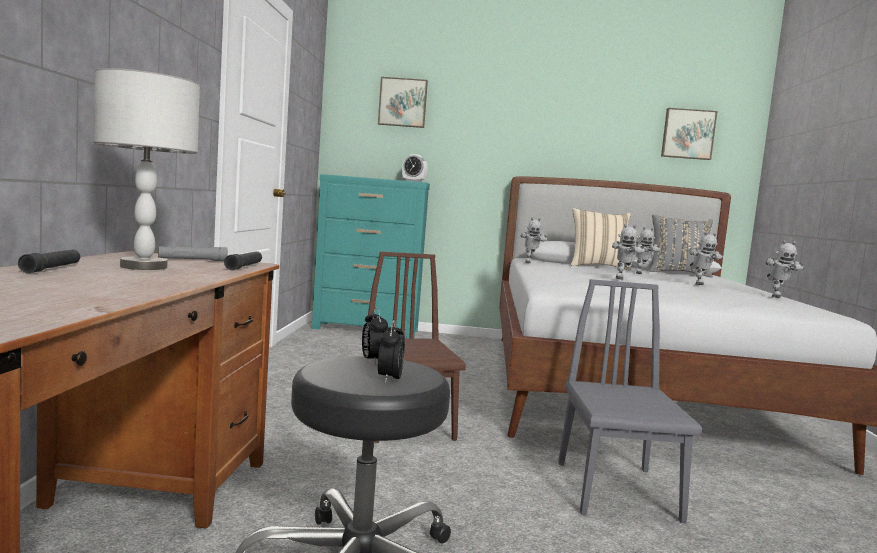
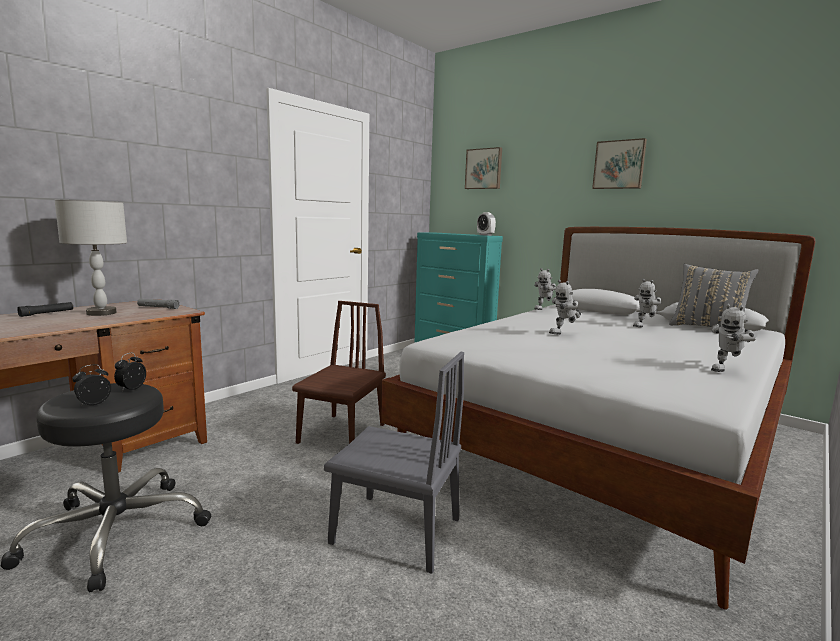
camera: 35 degrees right, 5 degrees up
black flashlight [224,251,262,270] -> none
grey chair [558,279,702,523] -> grey chair turned 75 degrees clockwise [324,352,464,573]
beige pillow [571,208,631,271] -> none
picture [661,108,717,160] -> picture moved to [592,138,647,189]
toy robot [689,232,723,285] -> none

